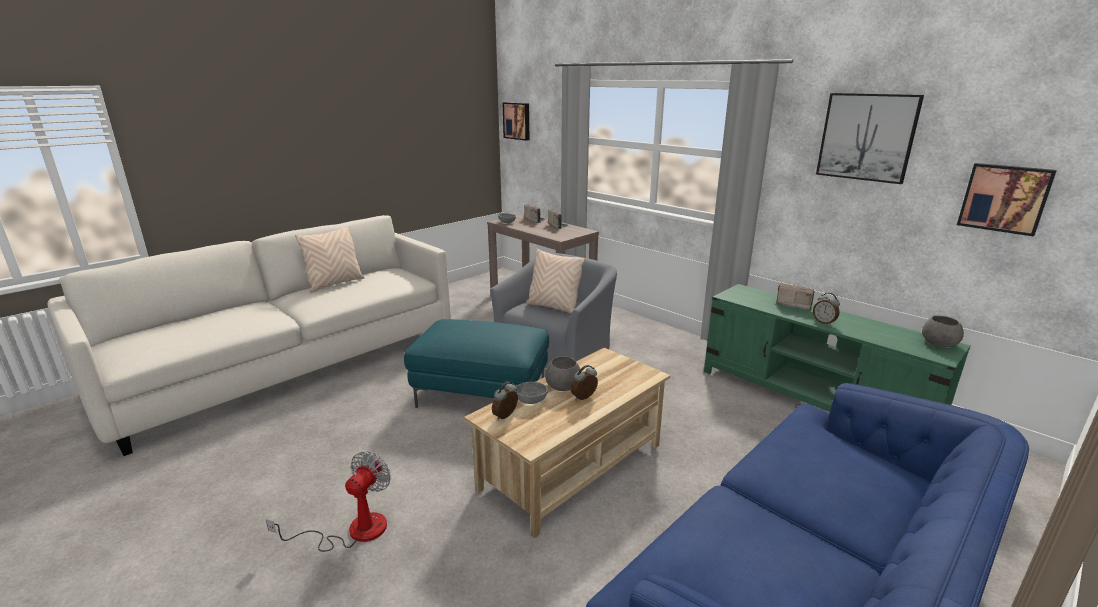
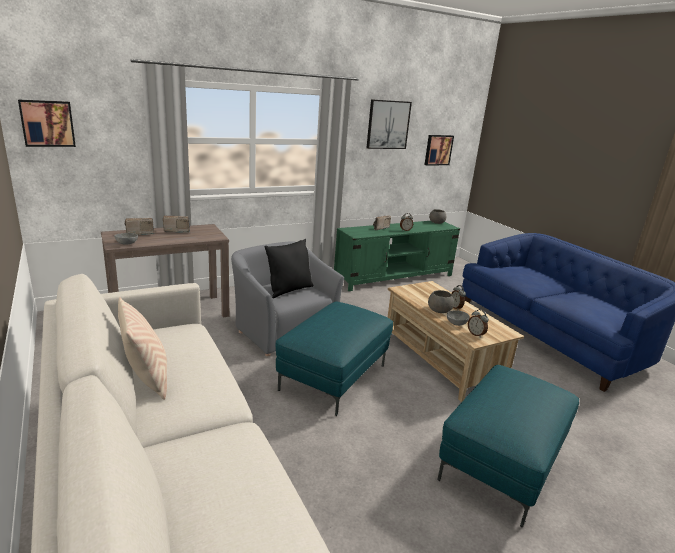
camera: 75 degrees left, 0 degrees up
fan [266,452,391,552] -> turquoise ottoman [437,365,579,528]
beige pillow [526,248,586,313] -> black pillow [265,239,314,298]

